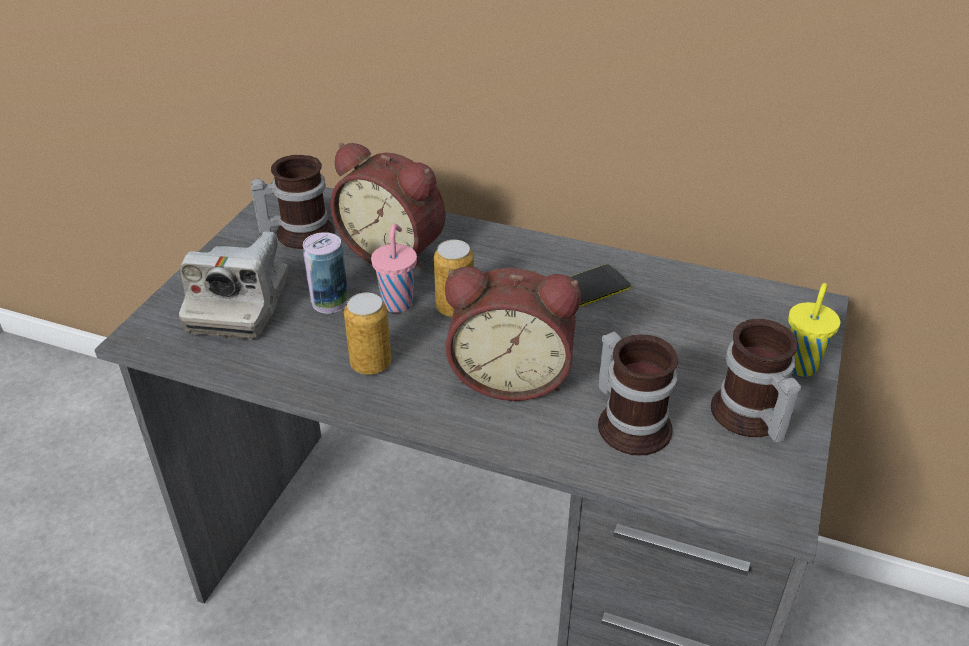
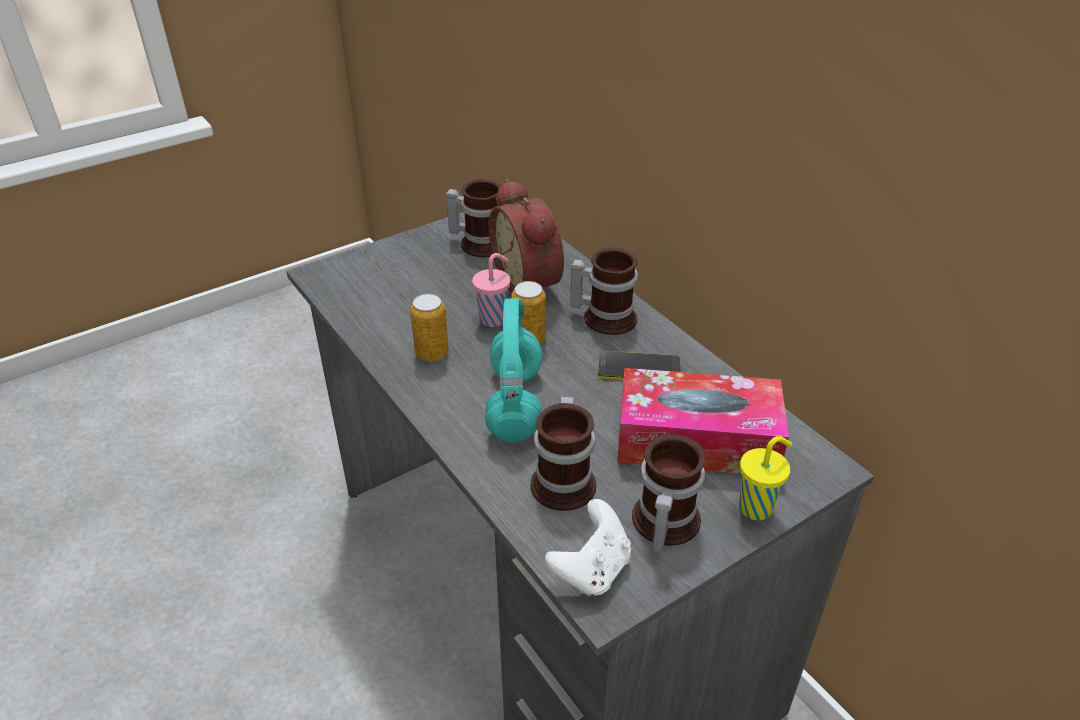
camera: 35 degrees right, 0 degrees up
camera [179,232,288,339] -> none
can [303,232,348,314] -> none
alarm clock [445,267,581,401] -> turquoise headphones [485,298,543,442]
none -> white game controller [545,499,631,596]
none -> mug [570,247,638,335]
none -> tissue box [617,368,789,474]

